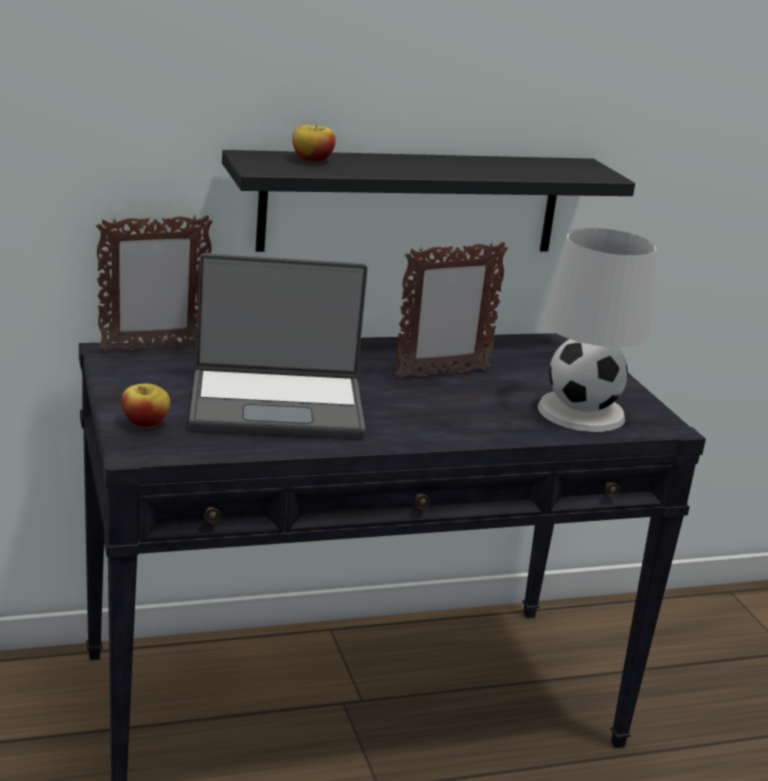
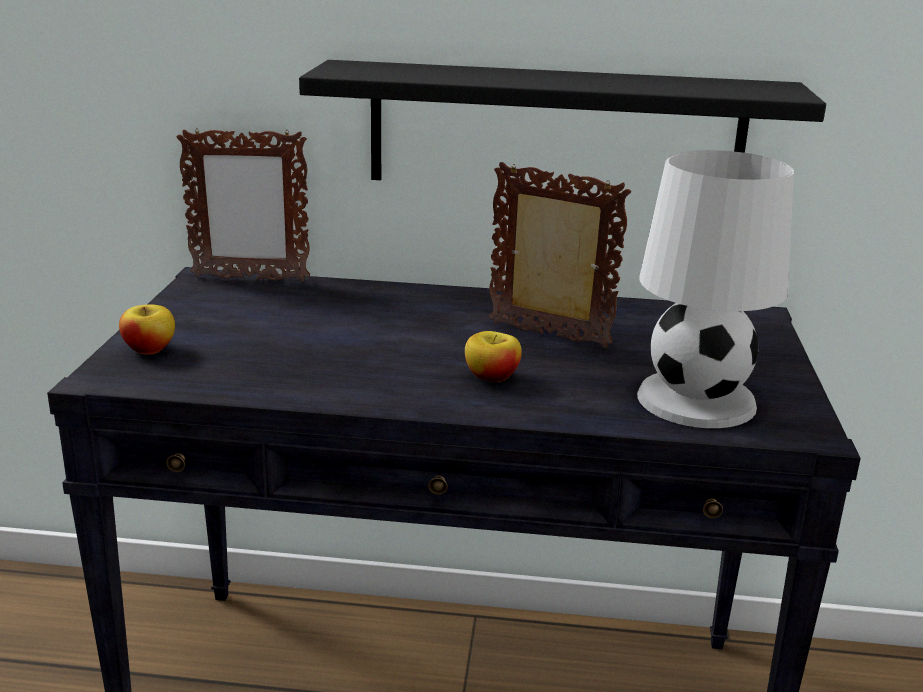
camera: 25 degrees right, 0 degrees up
laptop [189,253,368,438] -> none
apple [292,125,336,162] -> apple moved to [465,331,522,382]
picture frame [395,242,508,380] -> picture frame turned 150 degrees counterclockwise [488,162,631,348]

